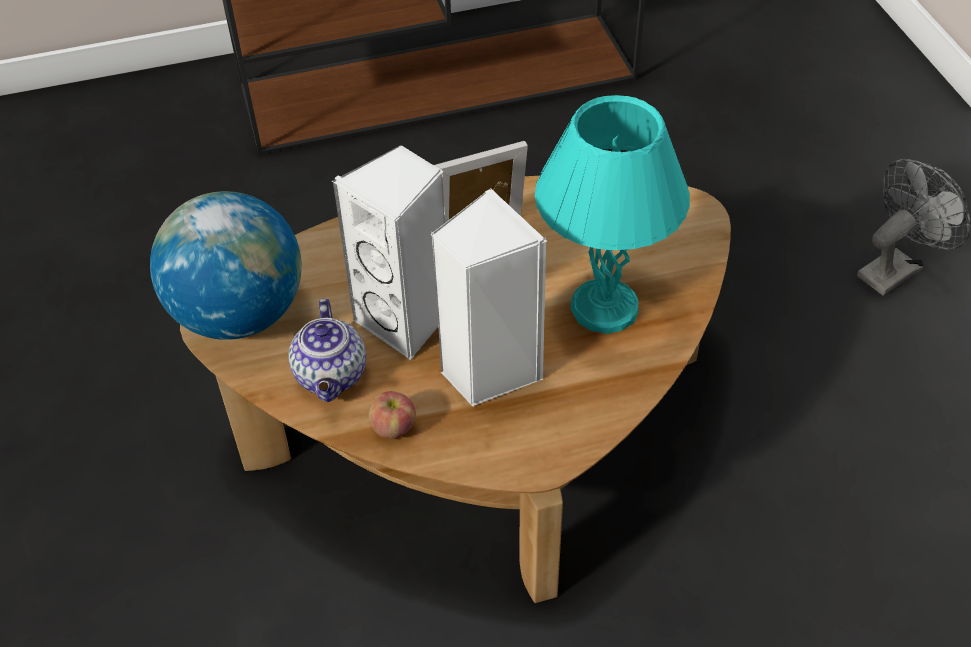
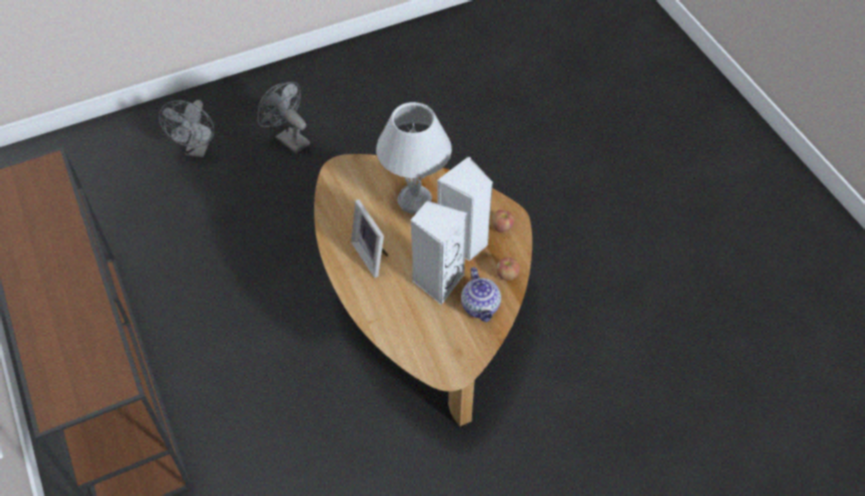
camera: 100 degrees left, 5 degrees up
globe [150,191,302,340] -> none
teapot [288,299,366,402] -> teapot turned 90 degrees clockwise [461,267,501,322]
turquoise table lamp [535,95,690,334] -> white table lamp [376,102,452,214]
none -> grey fan [159,100,214,157]
none -> apple [492,210,514,233]

